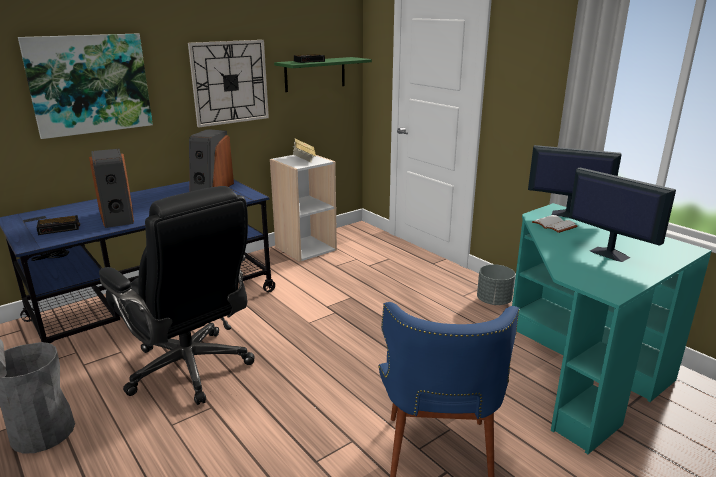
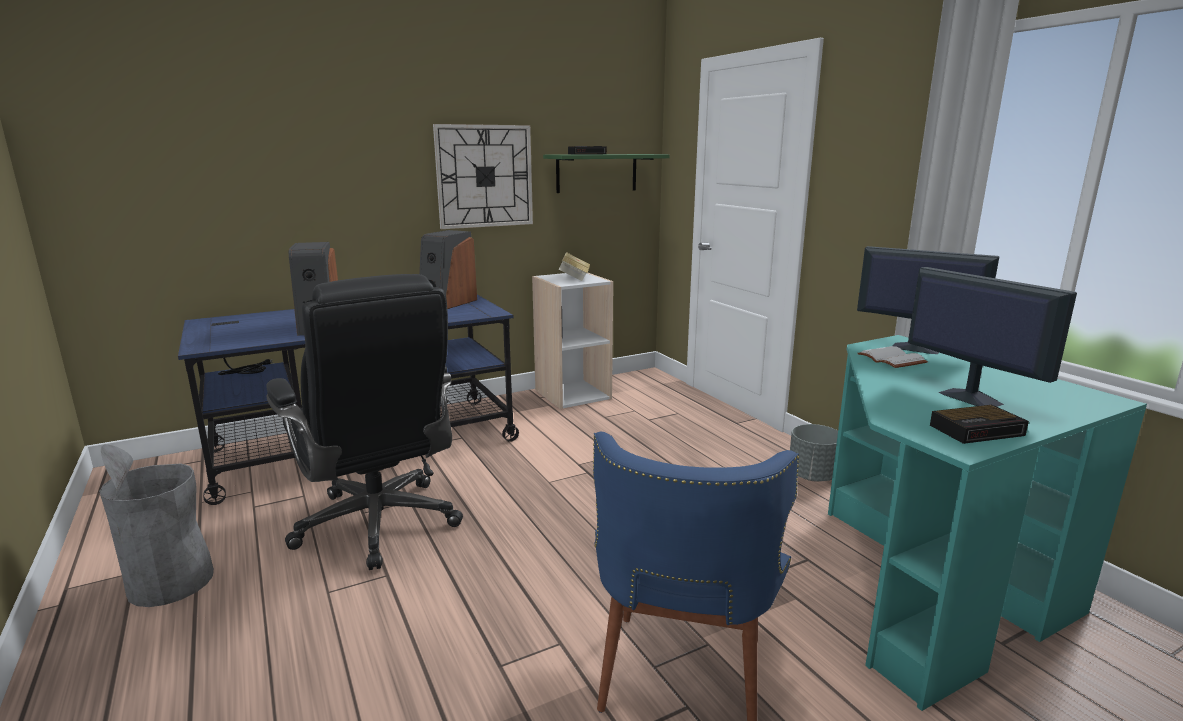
camera: 10 degrees right, 5 degrees down
picture [18,33,153,139] -> none
alarm clock [37,215,81,235] -> alarm clock moved to [930,405,1029,444]

